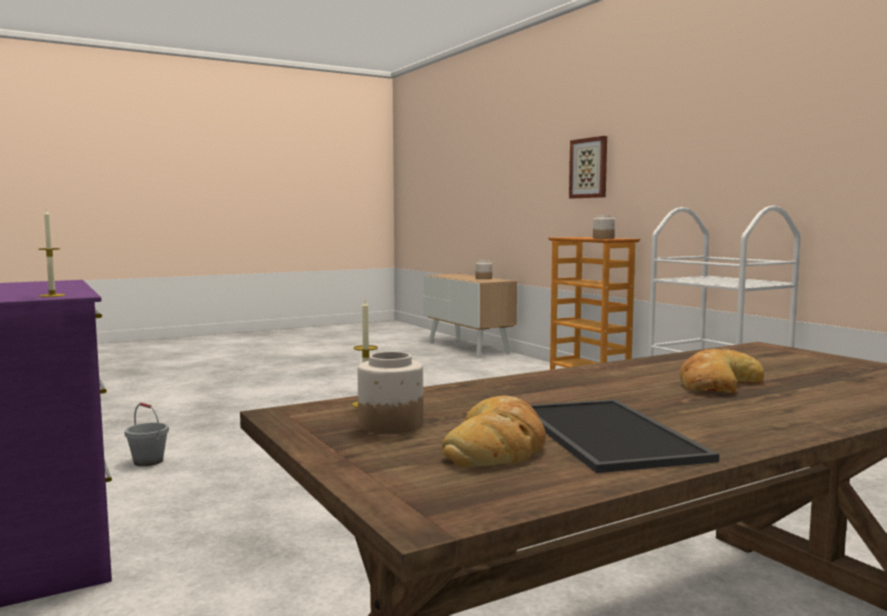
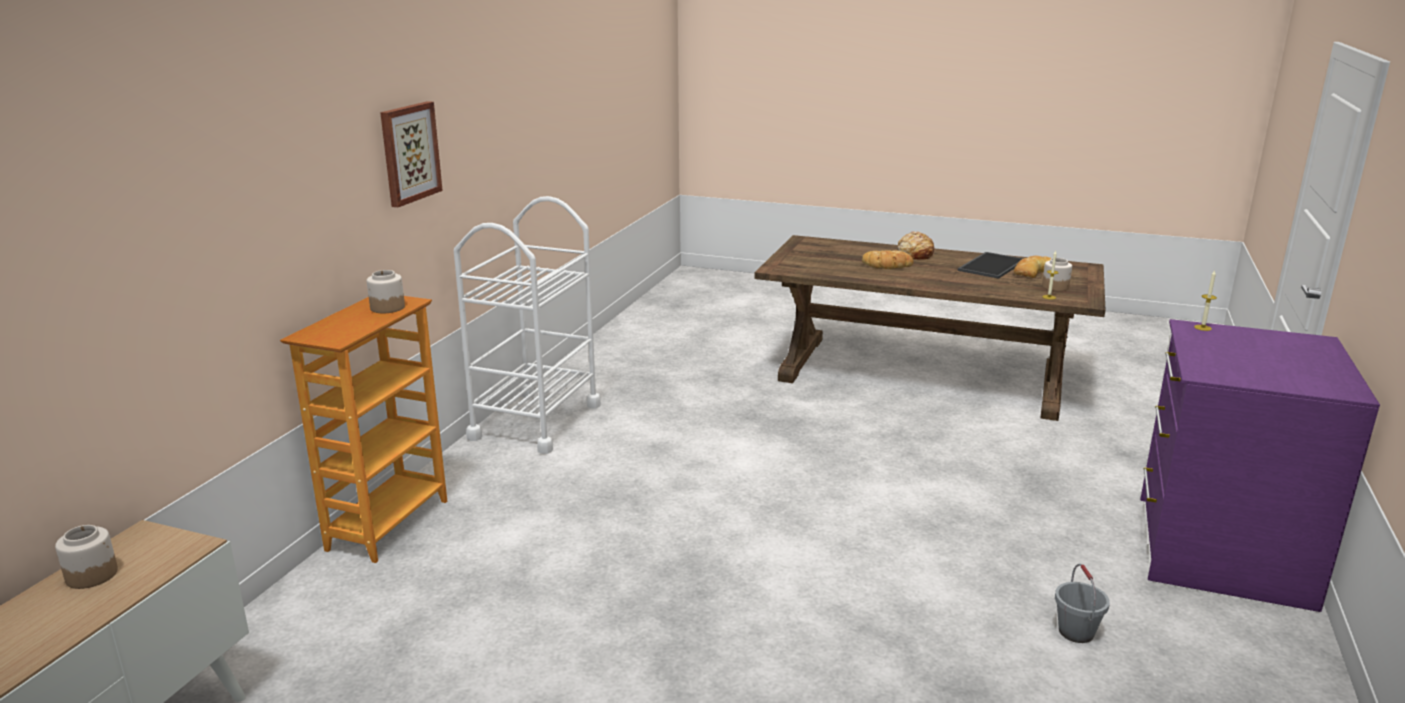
camera: 130 degrees left, 15 degrees up
picture [569,136,607,198] -> picture moved to [380,101,443,207]
none -> bread [898,232,934,260]

